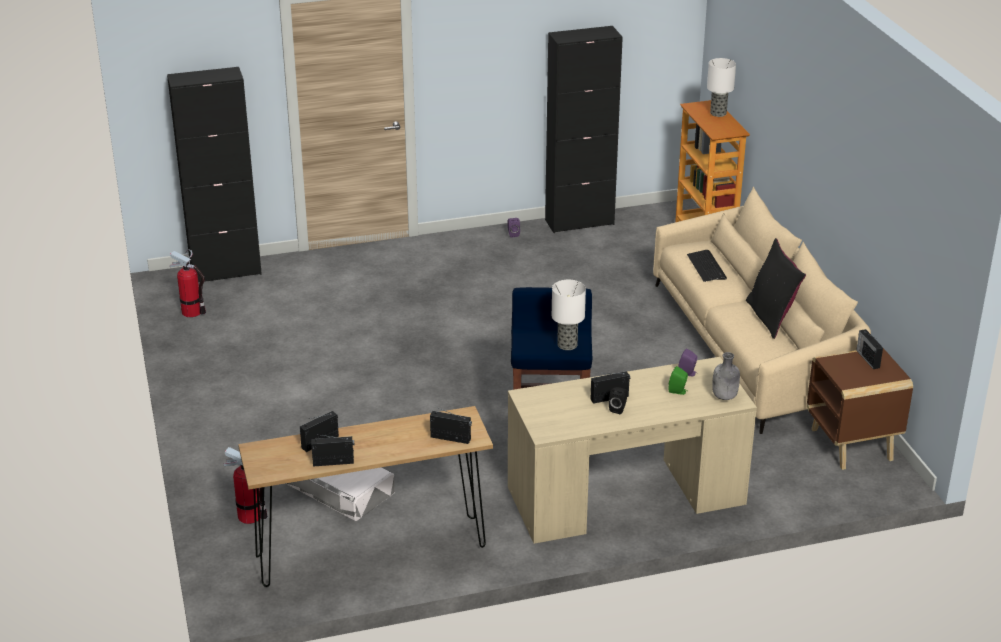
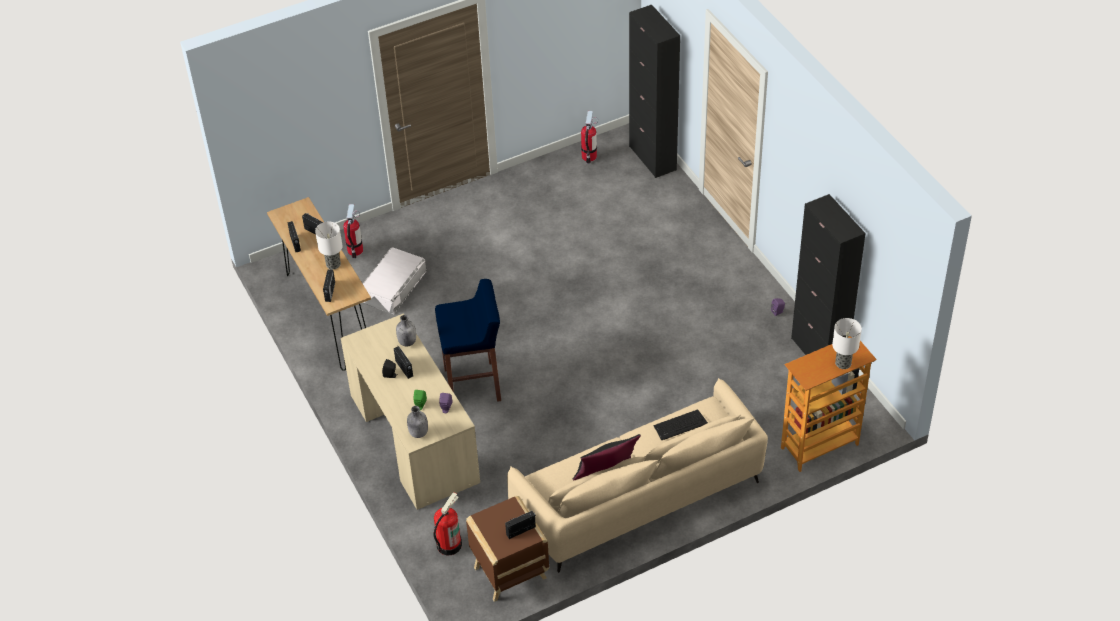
camera: 80 degrees right, 15 degrees up
table lamp [552,280,586,350] -> table lamp moved to [315,222,343,270]
none -> grey bottle [396,315,416,346]
none -> fire extinguisher [433,492,462,555]

